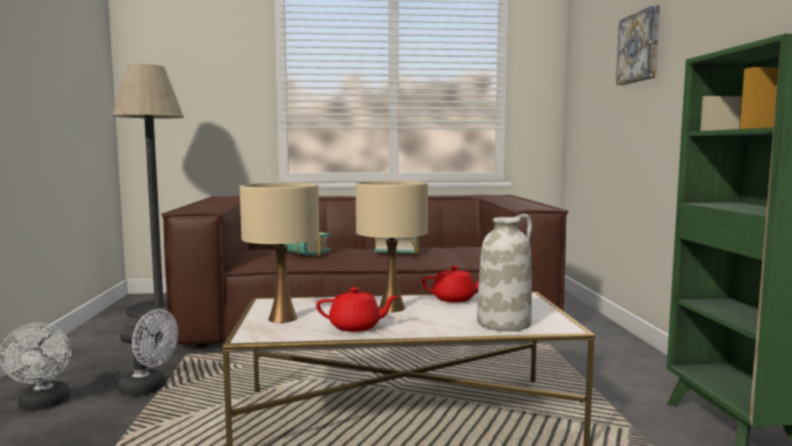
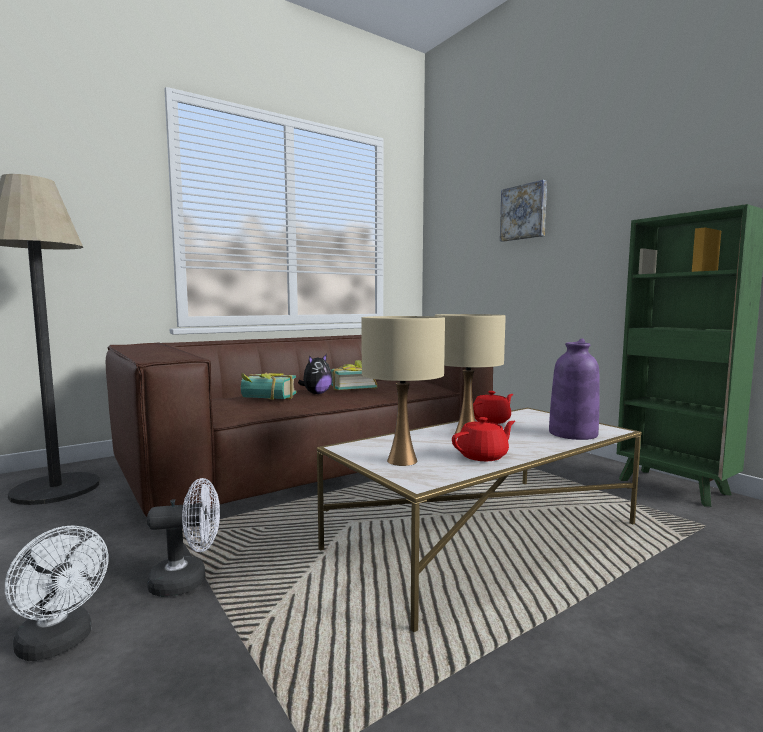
camera: 30 degrees left, 0 degrees up
white vase [477,214,532,331] -> purple vase [549,338,599,440]
none -> plush toy [298,354,332,394]

